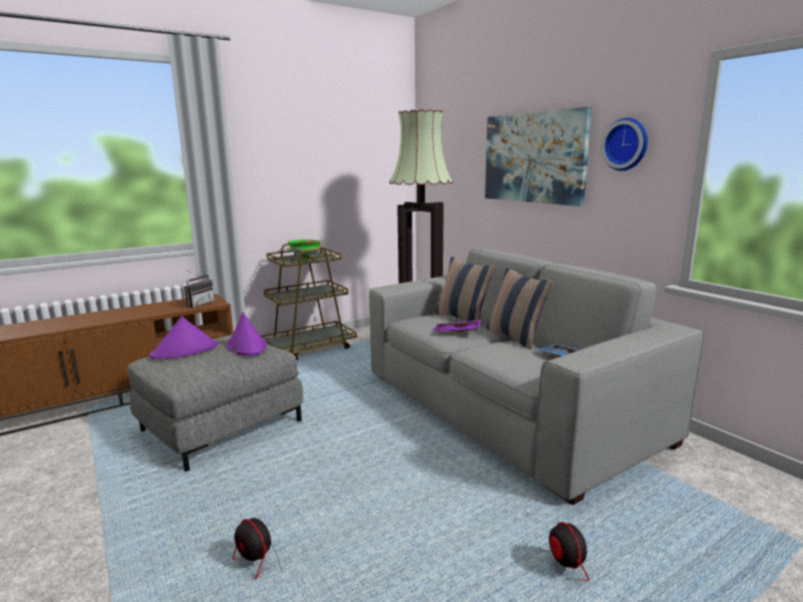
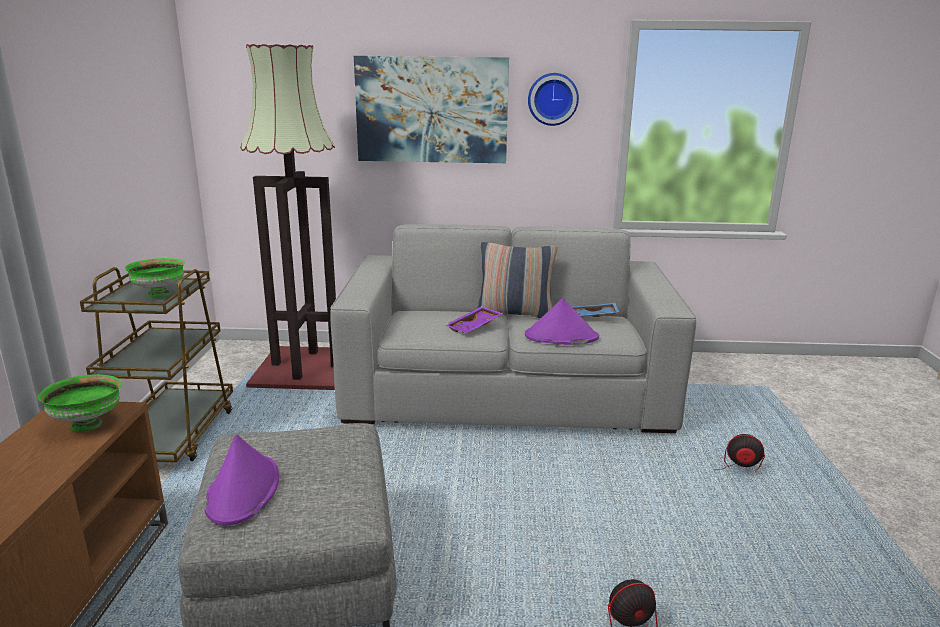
camera: 55 degrees left, 5 degrees up
radio [185,270,215,308] -> green bowl [38,374,121,432]
purple hat [227,312,267,356] -> purple hat moved to [525,298,599,345]
pillow [436,257,495,322] -> none

